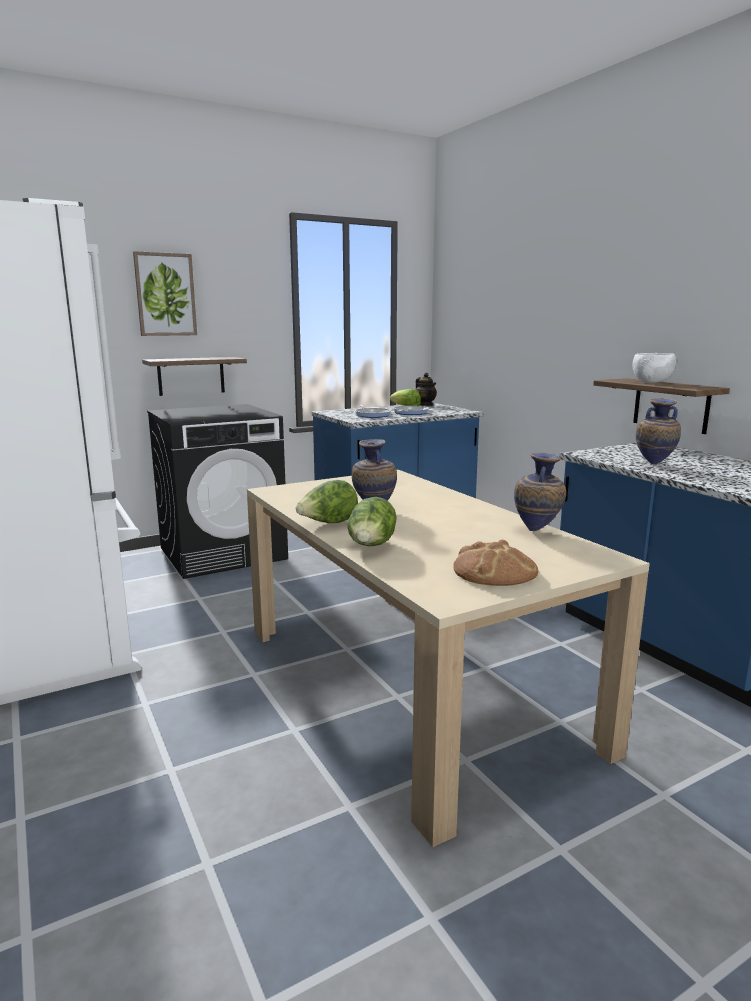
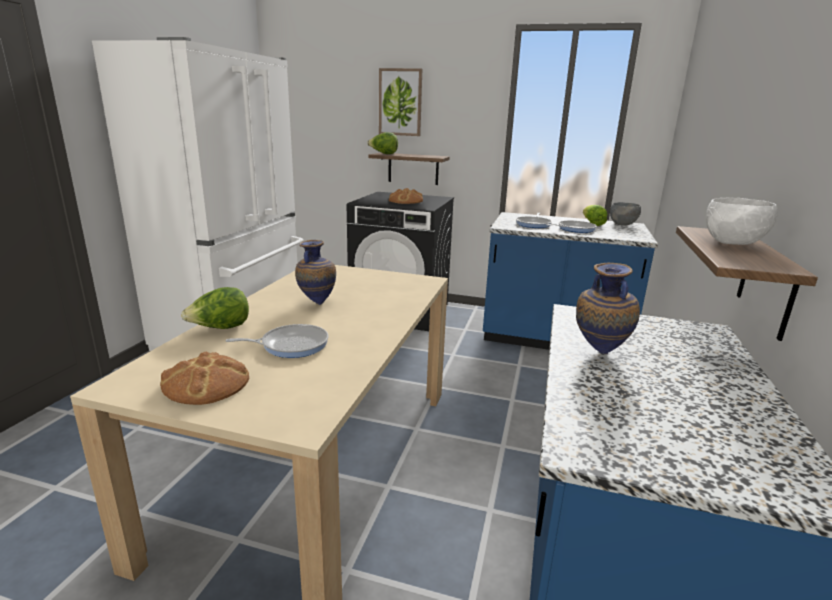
camera: 45 degrees right, 5 degrees up
lettuce [296,480,358,523] -> lettuce moved to [367,132,398,154]
teapot [416,373,437,406] -> grey bowl [610,202,641,225]
vase [514,452,566,531] -> none
none -> frying pan [225,324,328,358]
none -> bread [389,188,423,204]

